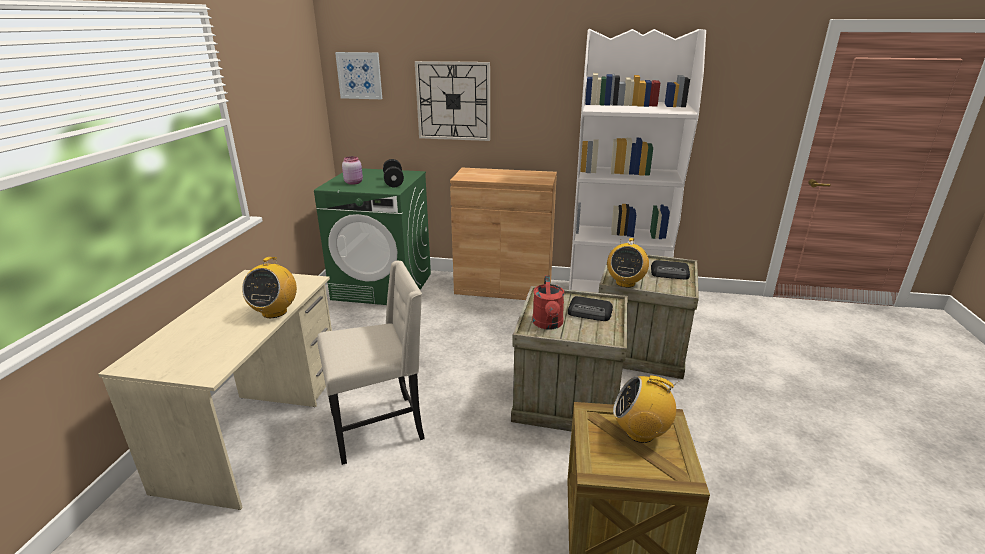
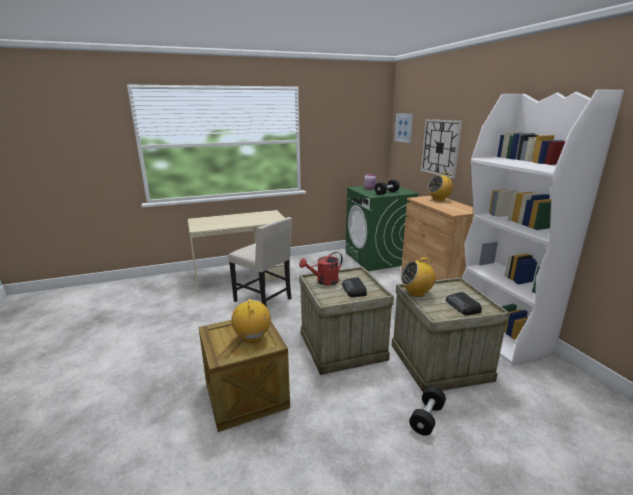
camera: 60 degrees right, 5 degrees down
radio [242,257,297,318] -> radio moved to [428,172,453,201]
none -> black dumbbell [409,386,446,436]

